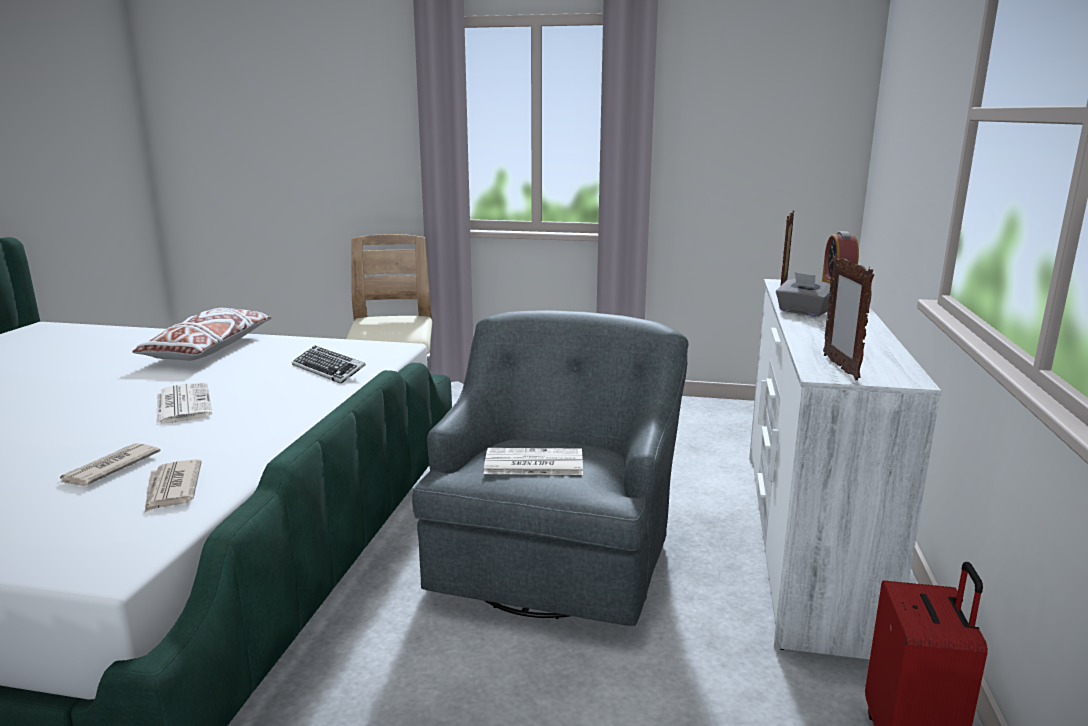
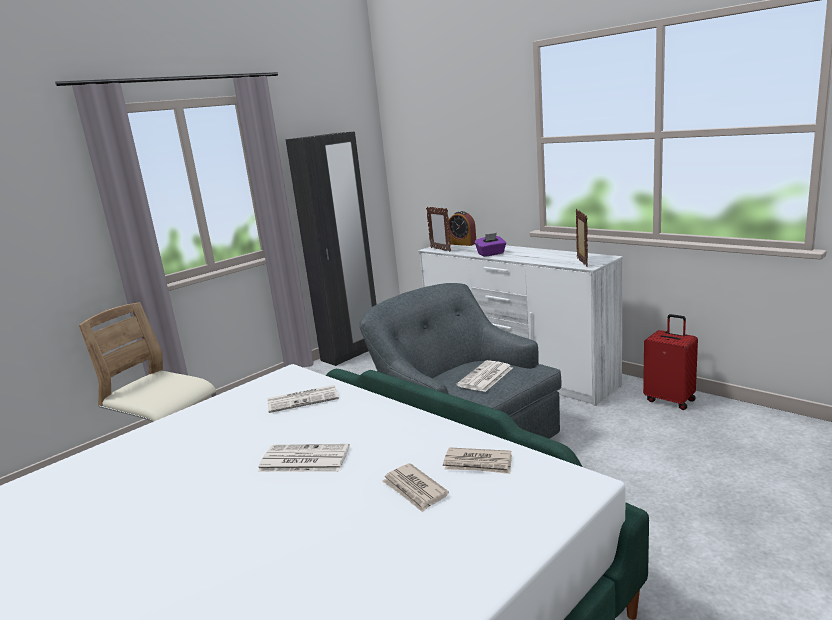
camera: 55 degrees left, 0 degrees up
white pillow [132,308,272,361] -> none
keyboard [292,346,366,384] -> newspaper [267,385,339,413]
grey tissue box [776,272,831,316] -> purple tissue box [475,233,506,257]
picture frame [823,255,874,380] -> picture frame turned 120 degrees counterclockwise [576,209,588,267]
none -> black wardrobe [285,132,377,366]

